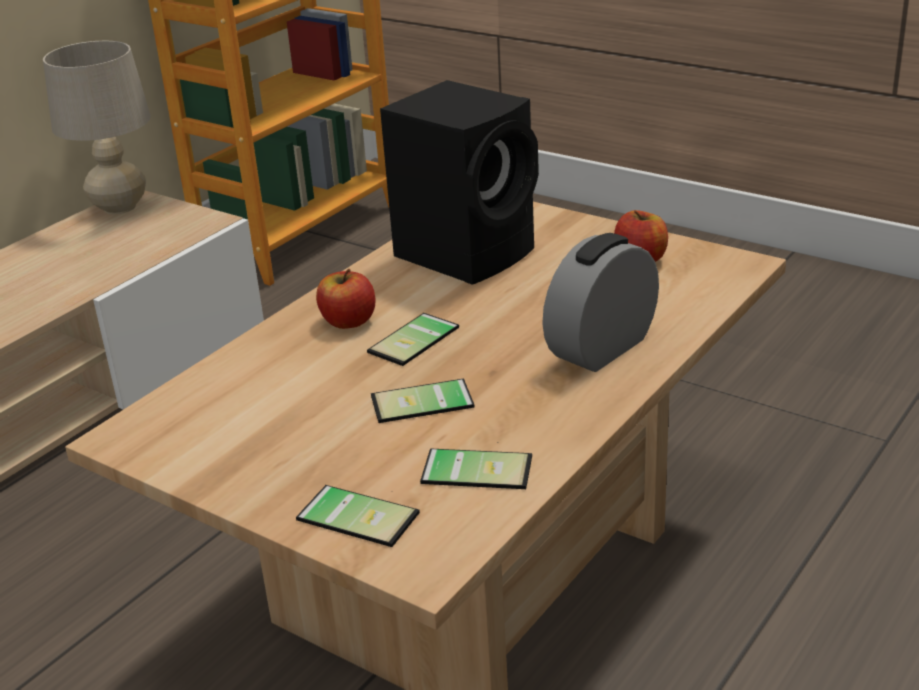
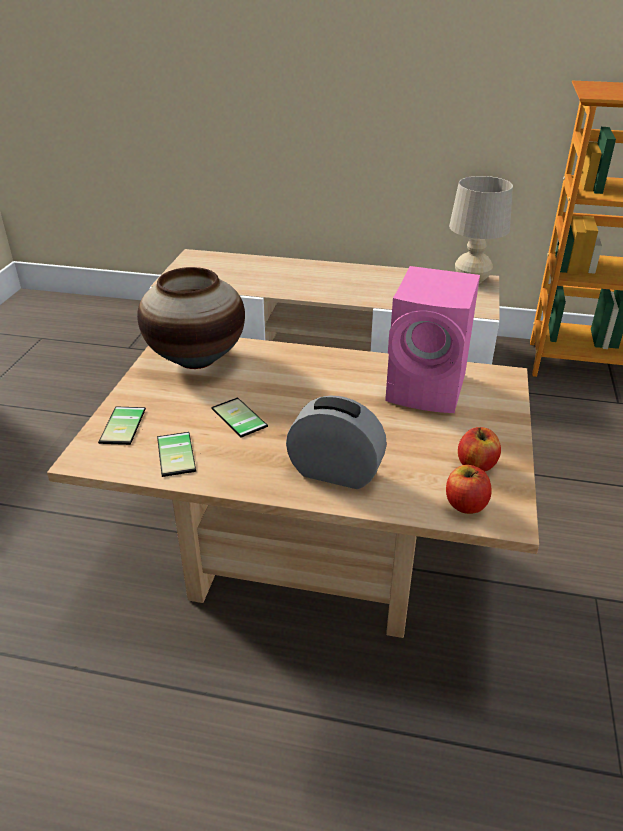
camera: 65 degrees right, 5 degrees up
apple [316,269,375,329] -> apple moved to [446,465,492,514]
phone [367,313,459,366] -> none
black speaker [380,80,539,285] -> pink speaker [385,266,480,413]
none -> vase [137,267,245,369]

